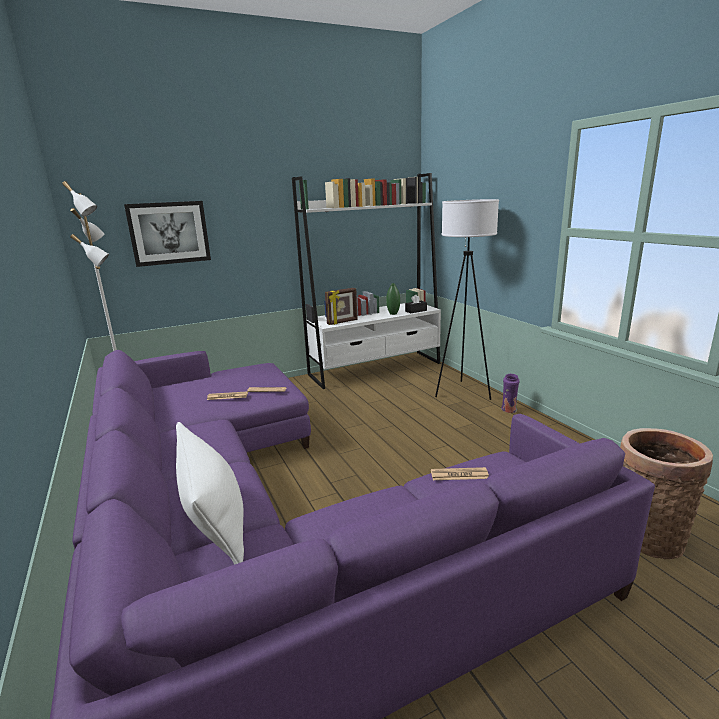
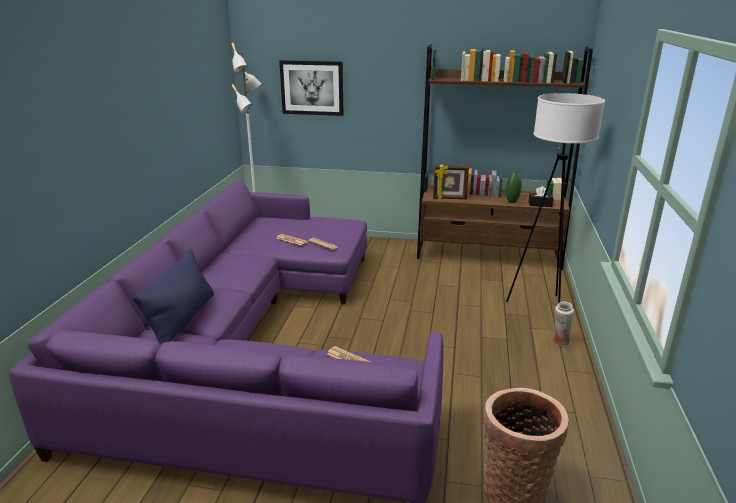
camera: 35 degrees right, 5 degrees up
white pillow [176,422,244,565] -> blue pillow [133,248,214,344]
white bookcase [292,173,441,389] -> brown bookcase [417,44,593,270]
purple vase [501,374,520,413] -> white vase [553,301,574,346]

